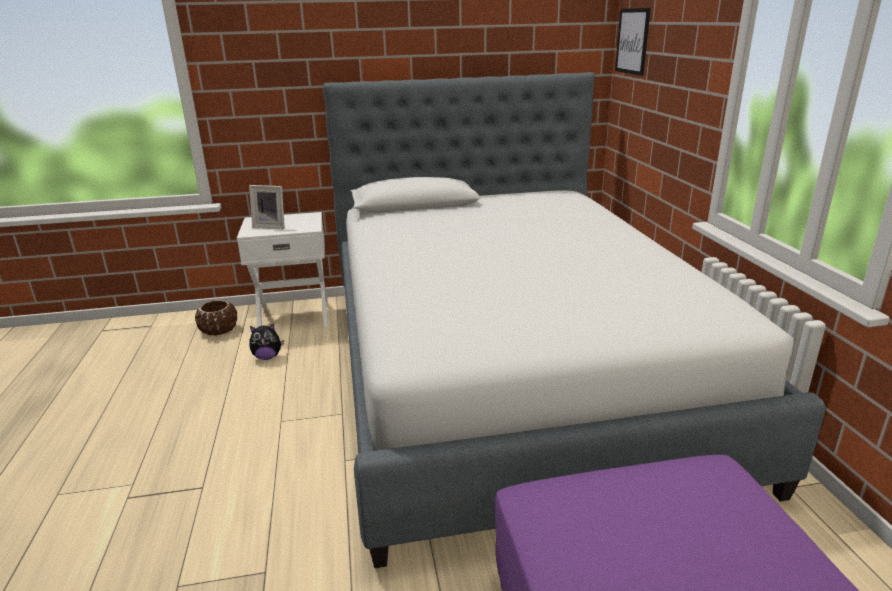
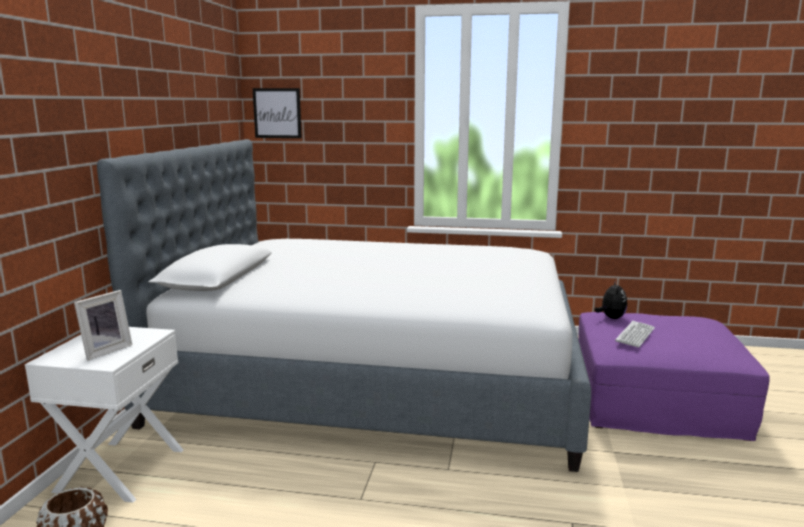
camera: 70 degrees left, 10 degrees down
plush toy [249,323,284,360] -> plush toy moved to [594,280,627,319]
none -> keyboard [615,321,655,348]

